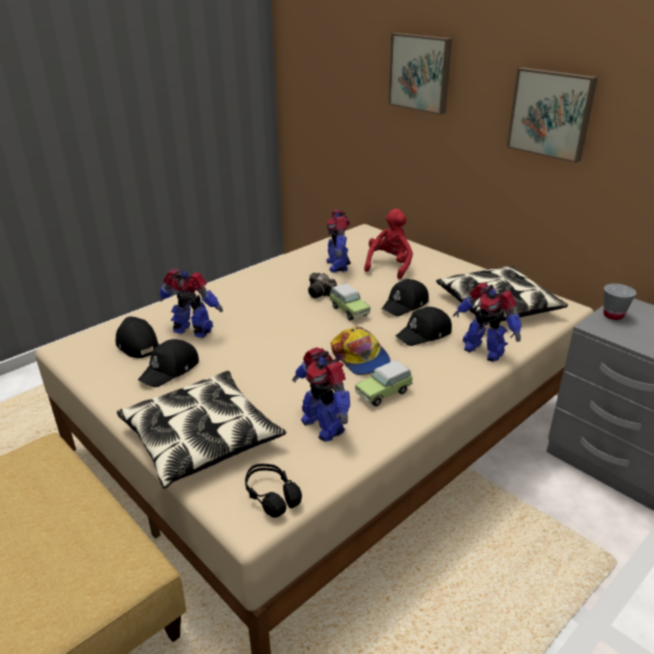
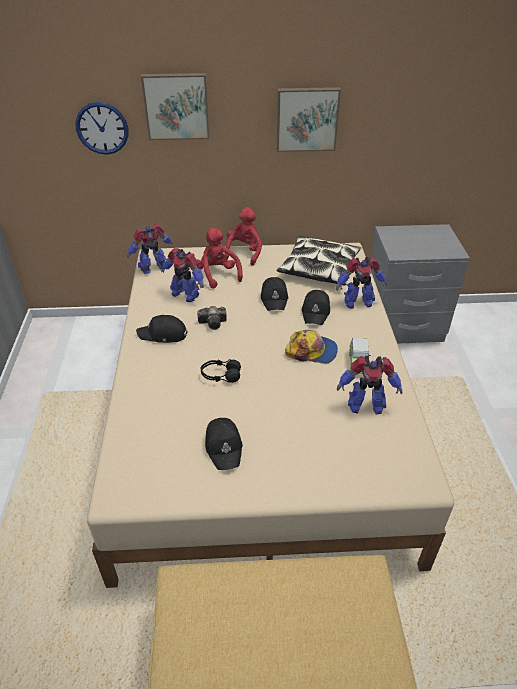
camera: 50 degrees left, 10 degrees up
black cap [116,316,159,358] -> black cap moved to [136,315,188,343]
pillow [117,371,286,488] -> none
toy robot [159,269,223,338] -> toy robot moved to [127,224,173,274]
black headphones [245,464,302,518] -> black headphones moved to [201,359,241,383]
toy car [329,283,370,321] -> none
grey cup [603,284,636,320] -> none
none -> wall clock [75,102,128,155]
none -> red plush toy [224,207,262,266]

